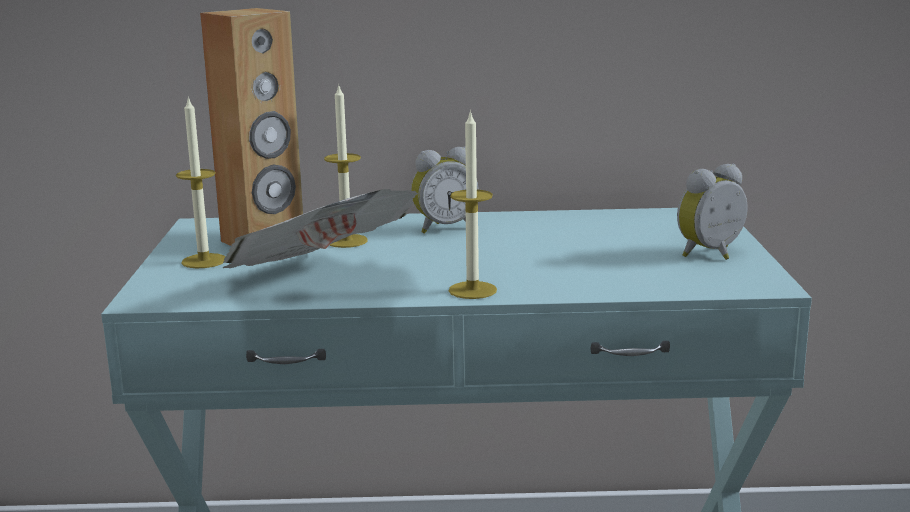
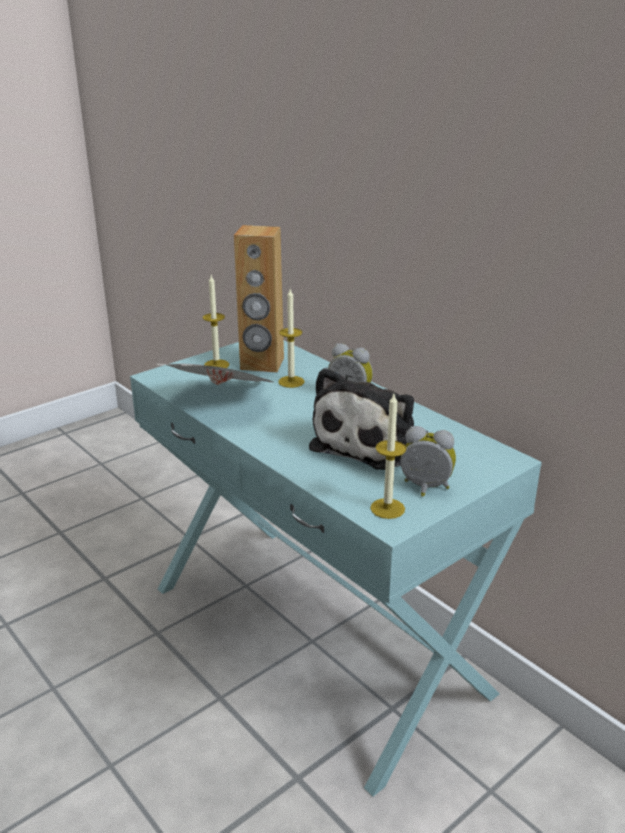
camera: 50 degrees right, 10 degrees up
candle [449,110,497,299] -> candle moved to [370,394,406,519]
none -> plush toy [309,368,414,470]

